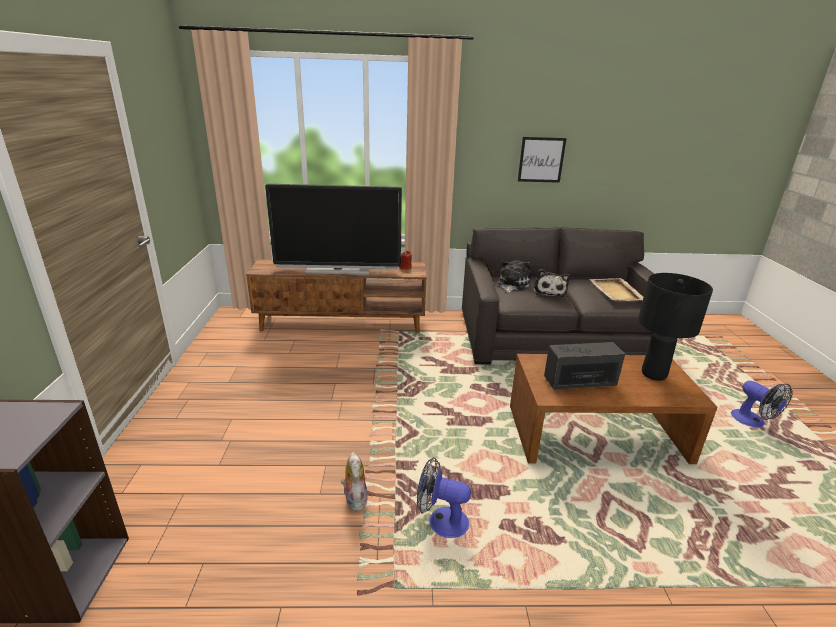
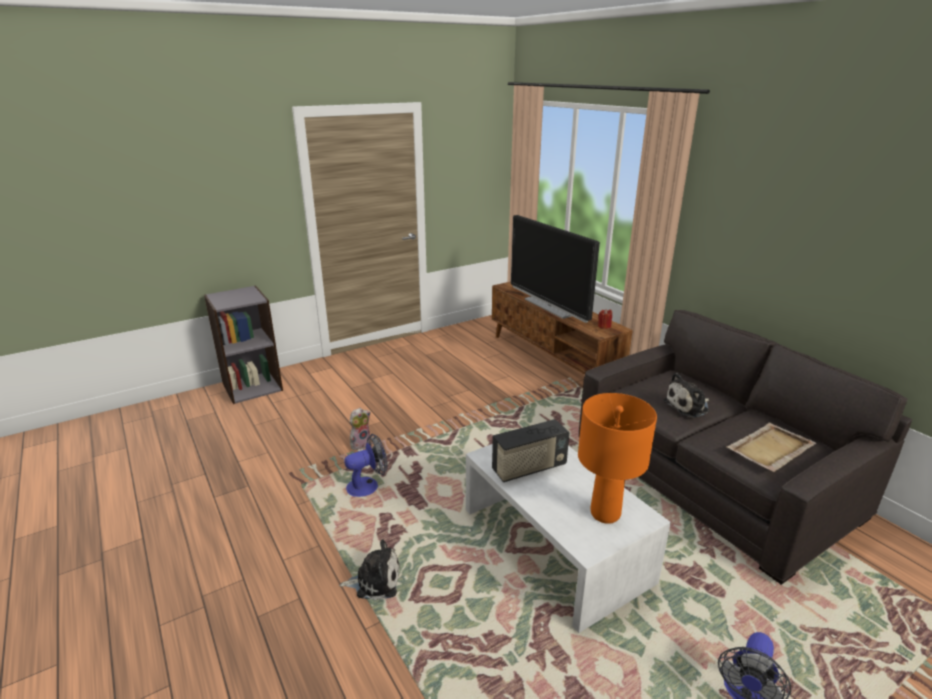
camera: 60 degrees right, 0 degrees up
fan [417,457,471,538] -> fan turned 75 degrees clockwise [344,434,388,497]
plush toy [498,260,532,293] -> plush toy moved to [339,540,400,600]
brown coffee table [510,354,718,464] -> white coffee table [466,444,671,633]
picture [518,137,567,183] -> none
radio [544,342,625,390] -> radio turned 105 degrees clockwise [492,419,569,482]
black table lamp [638,273,713,381] -> orange table lamp [578,393,657,524]

